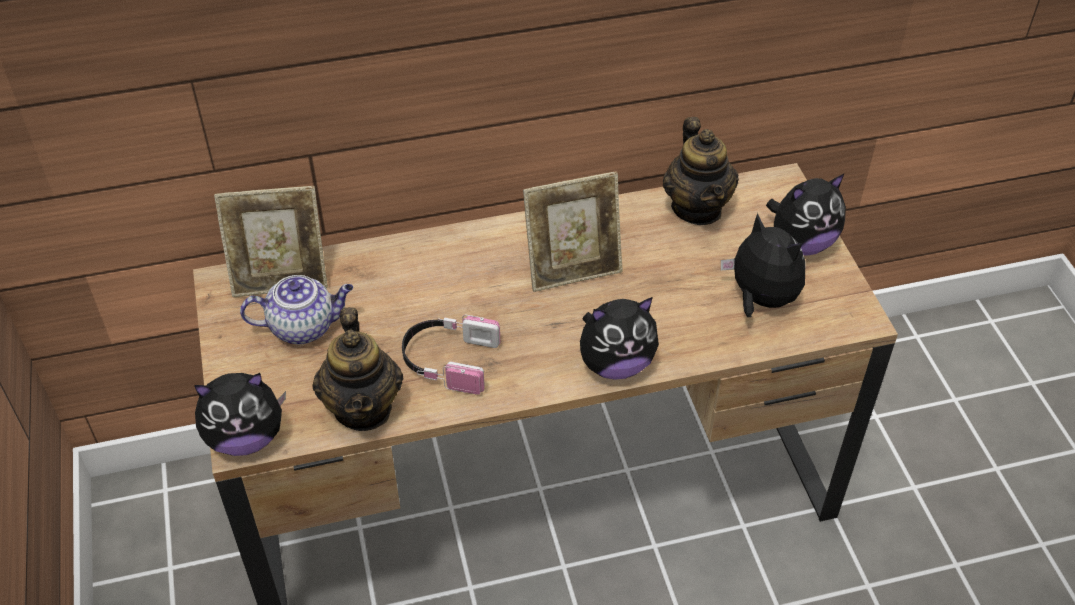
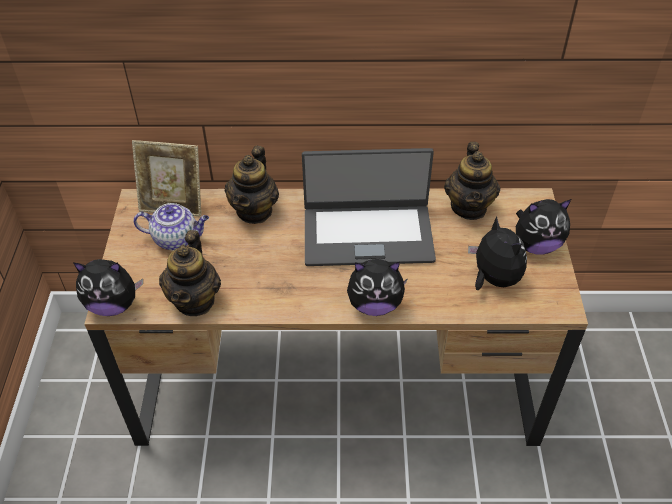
camera: 15 degrees right, 0 degrees up
headphones [402,315,500,395] -> none
picture frame [523,171,623,292] -> laptop [302,148,436,266]
none -> teapot [225,146,279,224]

